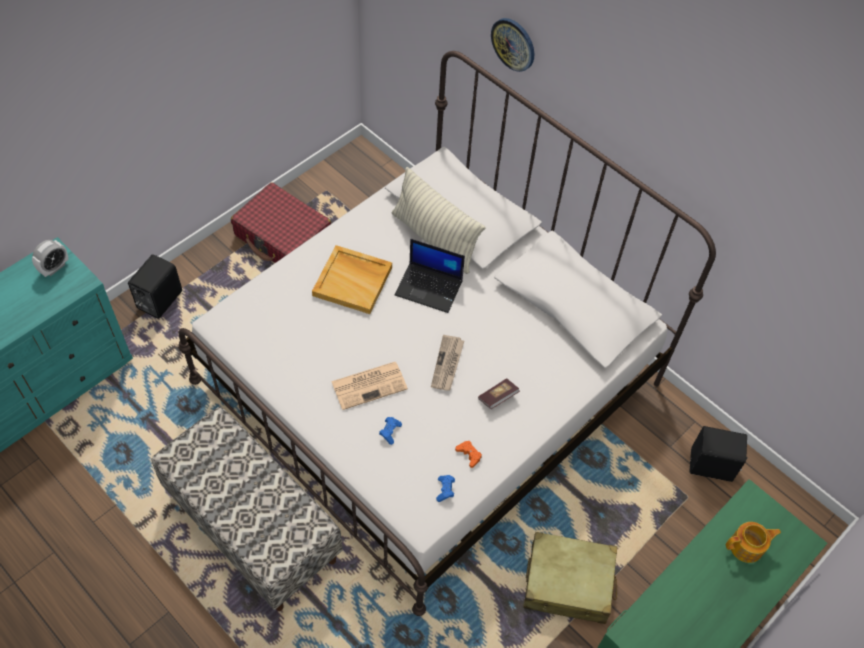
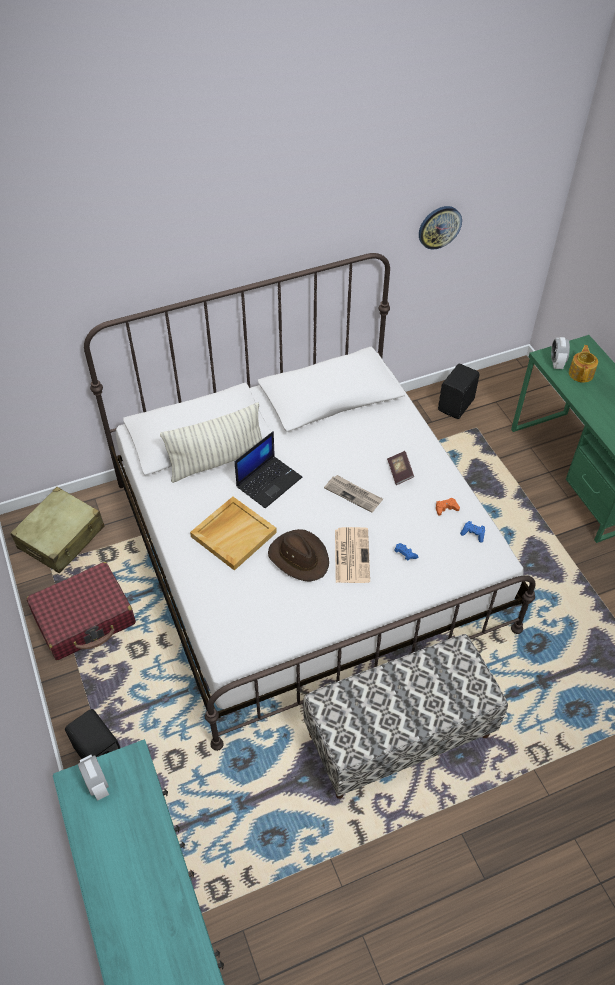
camera: 65 degrees left, 5 degrees down
wall clock [491,18,534,72] -> wall clock moved to [419,206,462,249]
beige suitcase [523,532,617,624] -> beige suitcase moved to [11,487,104,573]
none -> brown hat [268,529,329,581]
none -> alarm clock [551,337,570,369]

